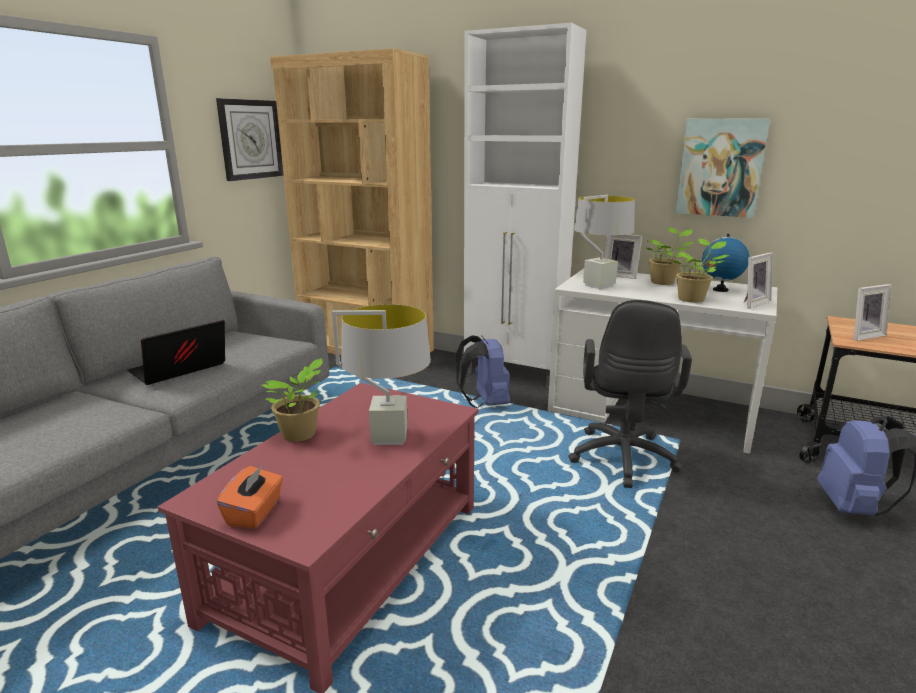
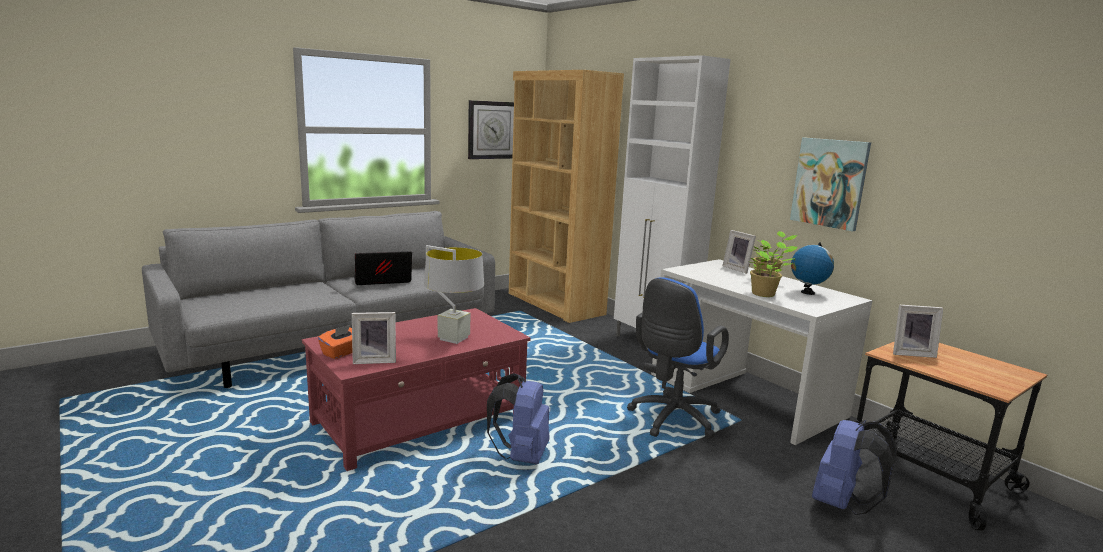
camera: 25 degrees right, 5 degrees down
potted plant [262,358,323,442] -> none
blue backpack [456,335,510,408] -> blue backpack moved to [487,373,550,464]
black office chair [568,300,692,488] -> blue office chair [627,277,729,439]
grey table lamp [574,195,635,290] -> none
picture frame [744,252,773,309] -> picture frame moved to [352,312,396,364]

